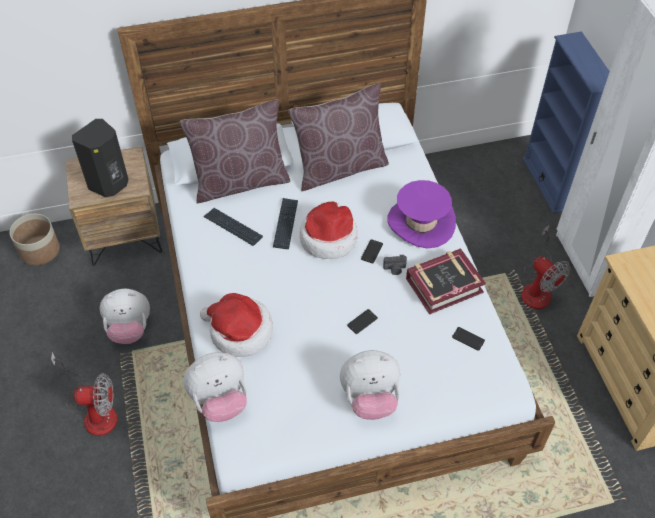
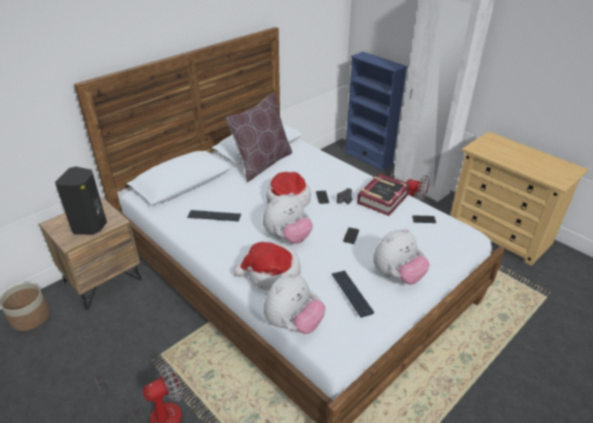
camera: 30 degrees left, 15 degrees down
plush toy [100,289,150,344] -> plush toy moved to [263,193,313,244]
brown pillow [179,99,290,204] -> none
keyboard [273,198,298,249] -> keyboard moved to [332,270,375,318]
purple hat [387,180,456,249] -> none

